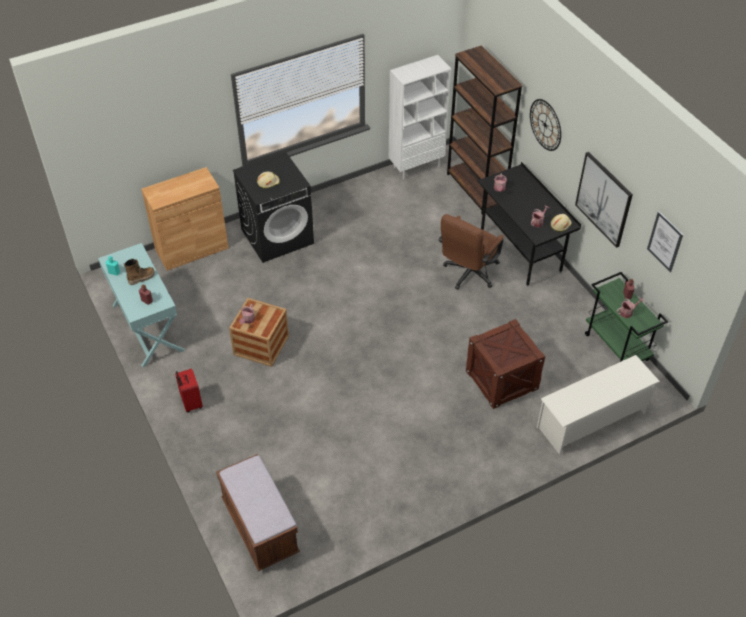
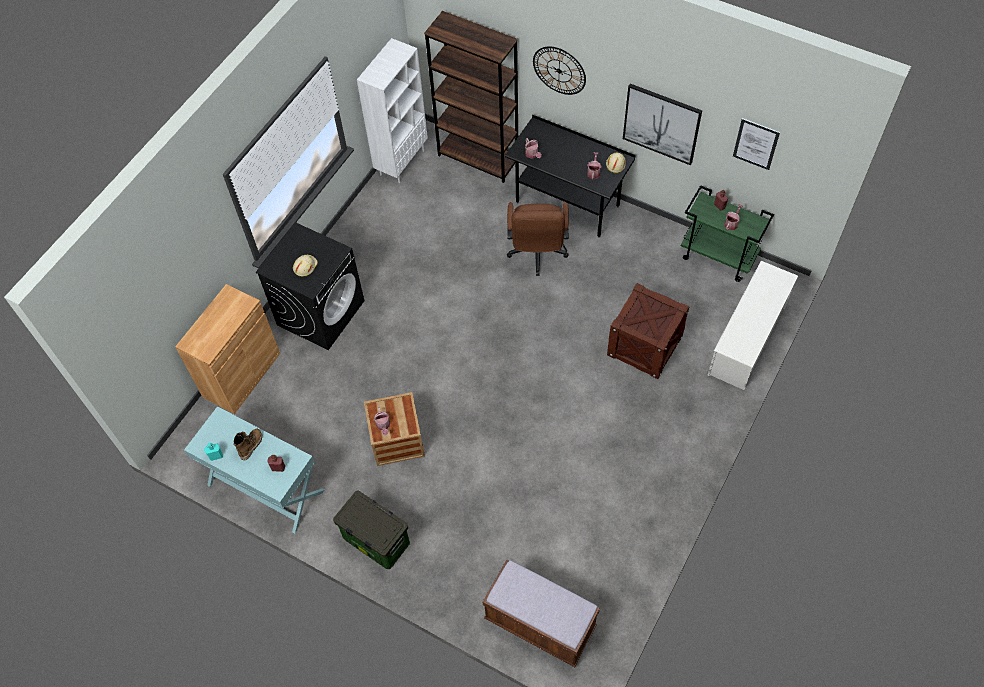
camera: 30 degrees left, 10 degrees up
red suitcase [175,368,203,413] -> storage box [333,491,410,569]

